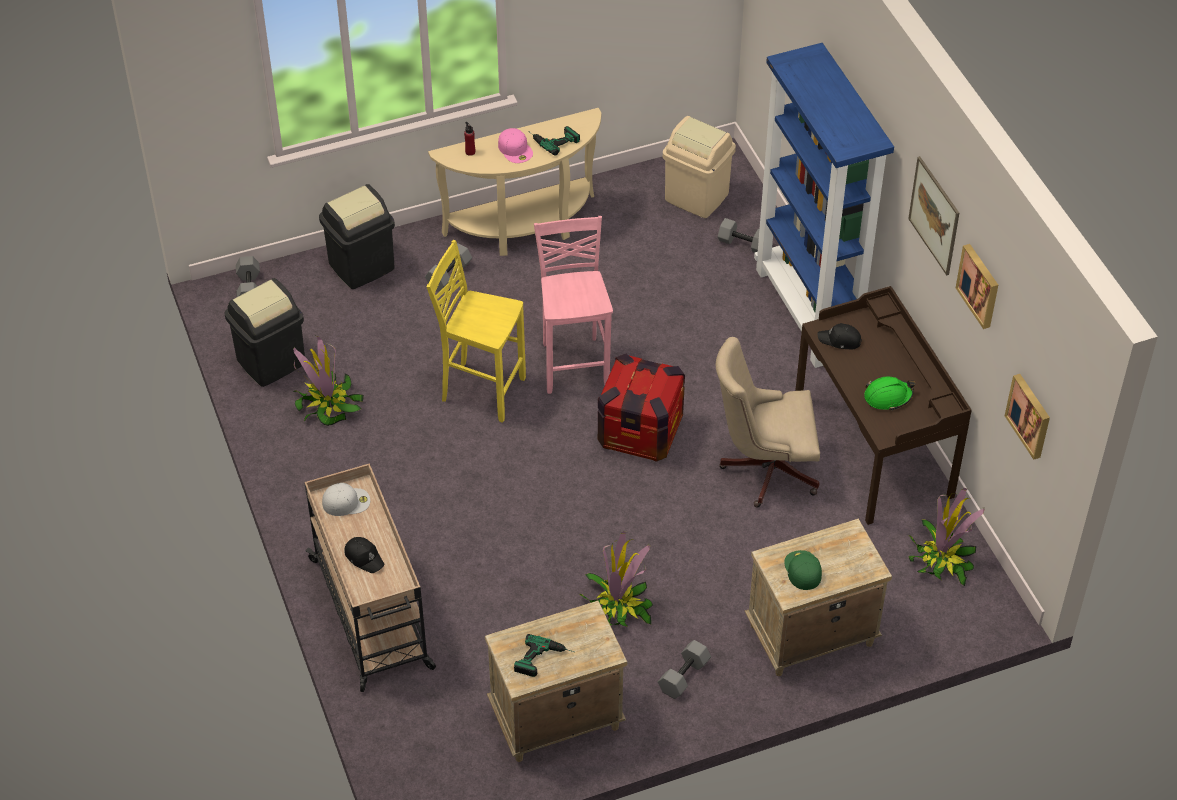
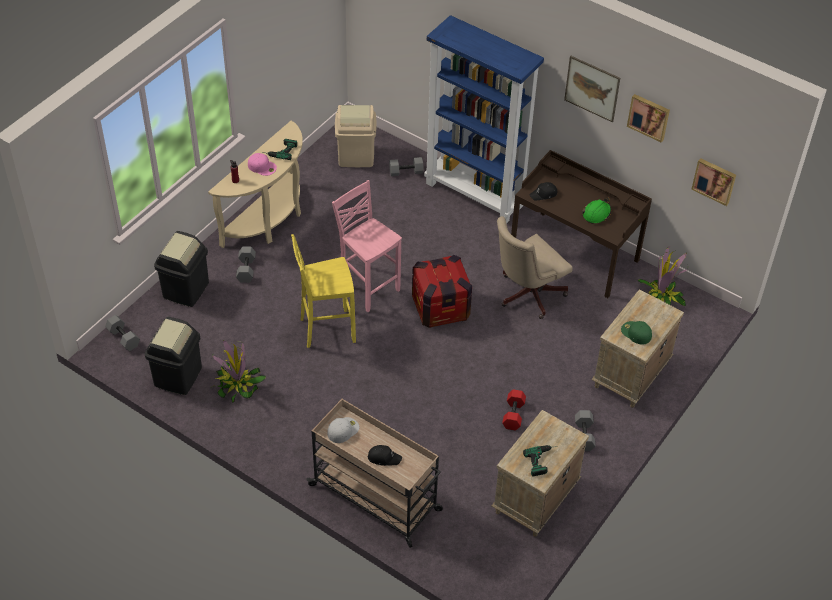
camera: 35 degrees left, 0 degrees up
potted plant [580,531,653,627] -> red dumbbell [502,389,526,431]

